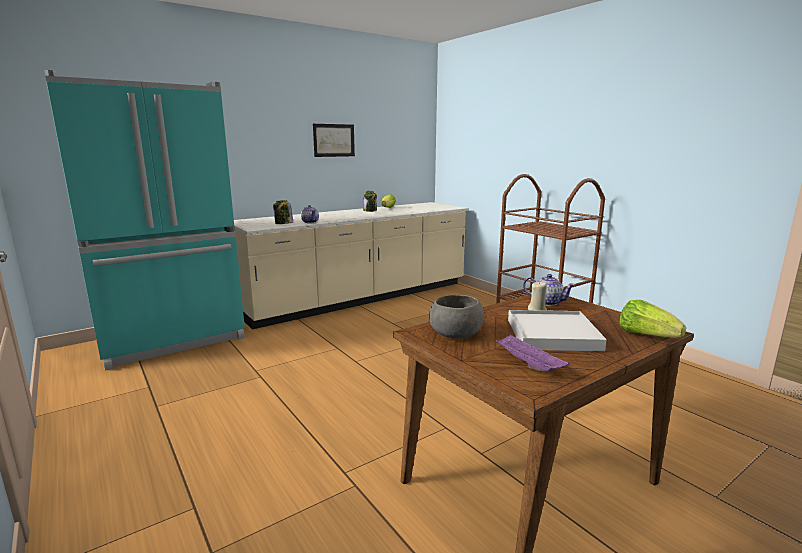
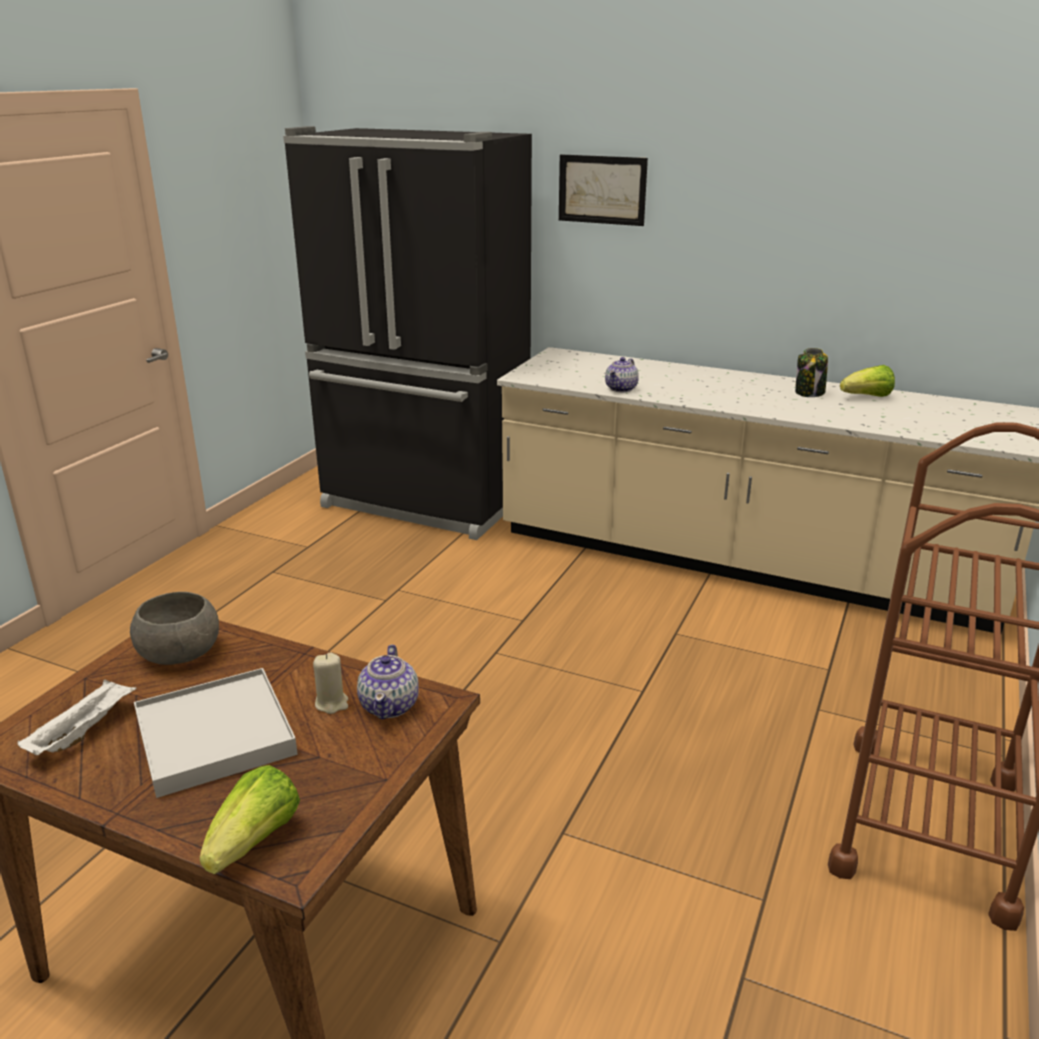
camera: 60 degrees right, 10 degrees up
turquoise fridge [44,70,245,371] -> black fridge [283,126,532,540]
jar [273,200,293,224] -> none
picture [313,124,355,157] -> picture moved to [559,154,648,226]
purple tray [495,334,569,372] -> white tray [17,679,137,755]

